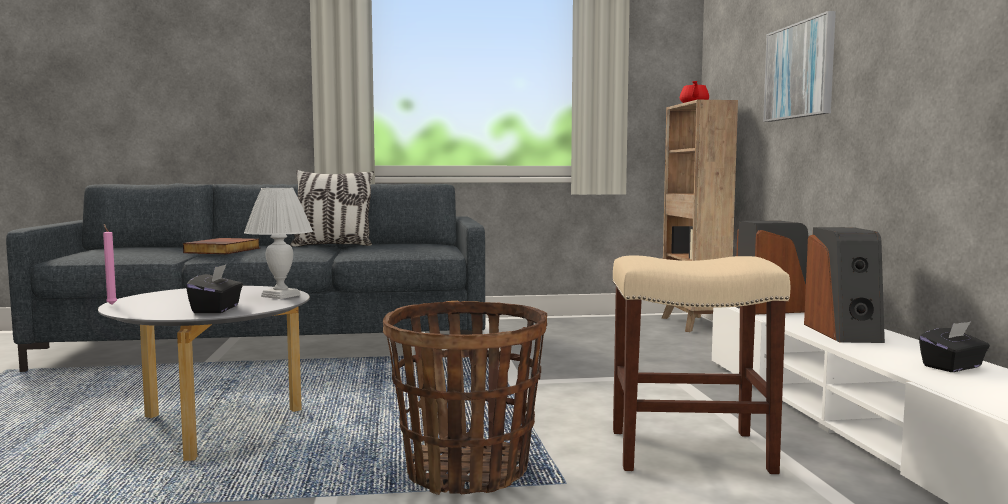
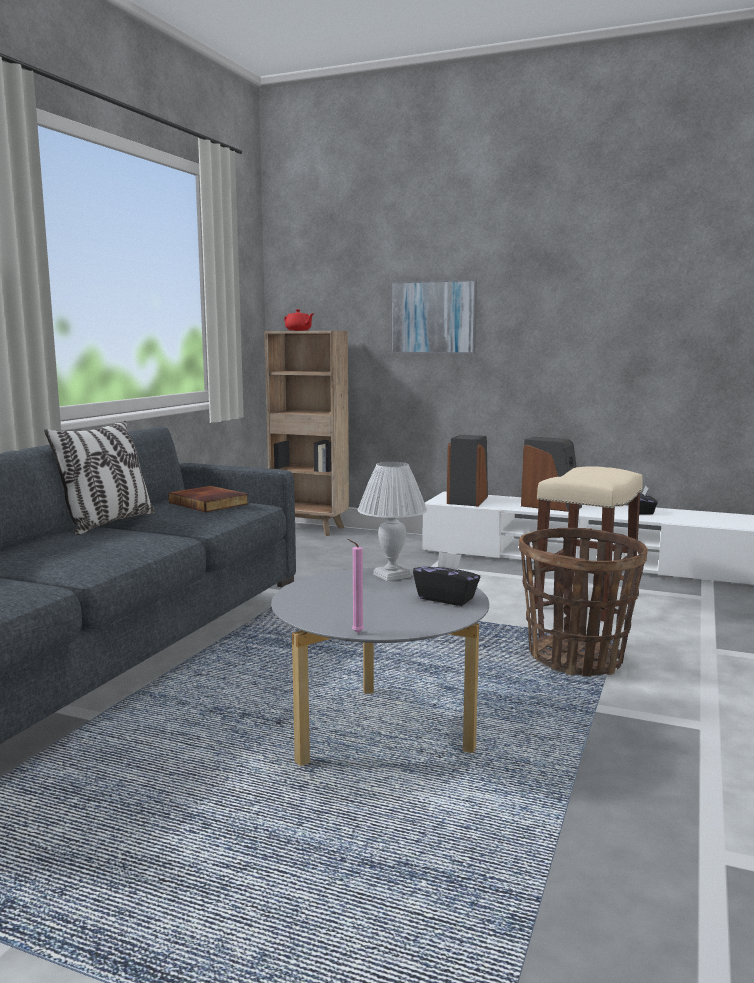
camera: 60 degrees left, 5 degrees up
book [183,238,260,254] -> book moved to [168,486,249,512]

